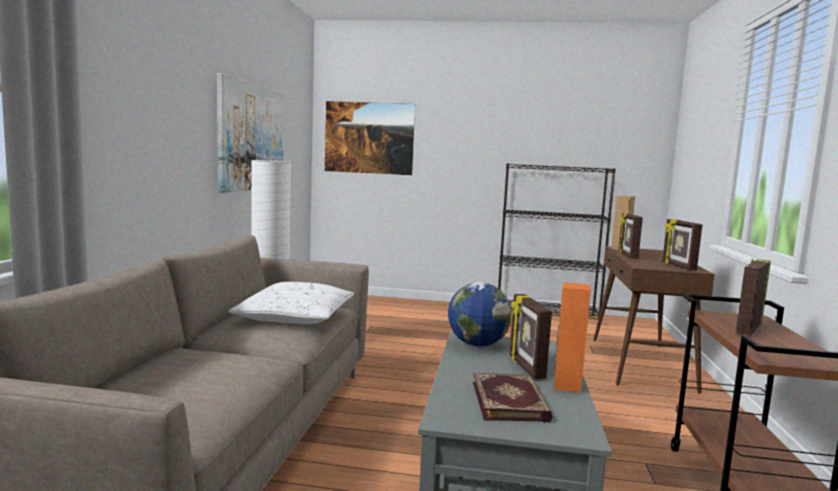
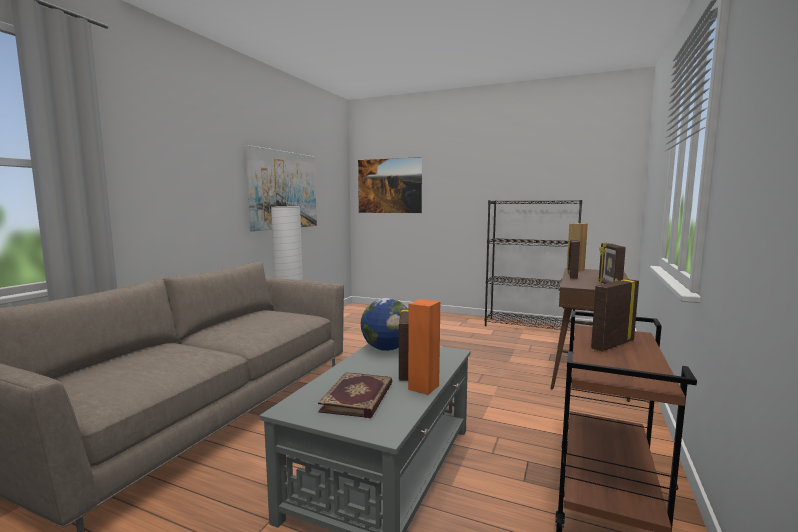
camera: 15 degrees right, 0 degrees up
white pillow [229,282,354,324] -> none

